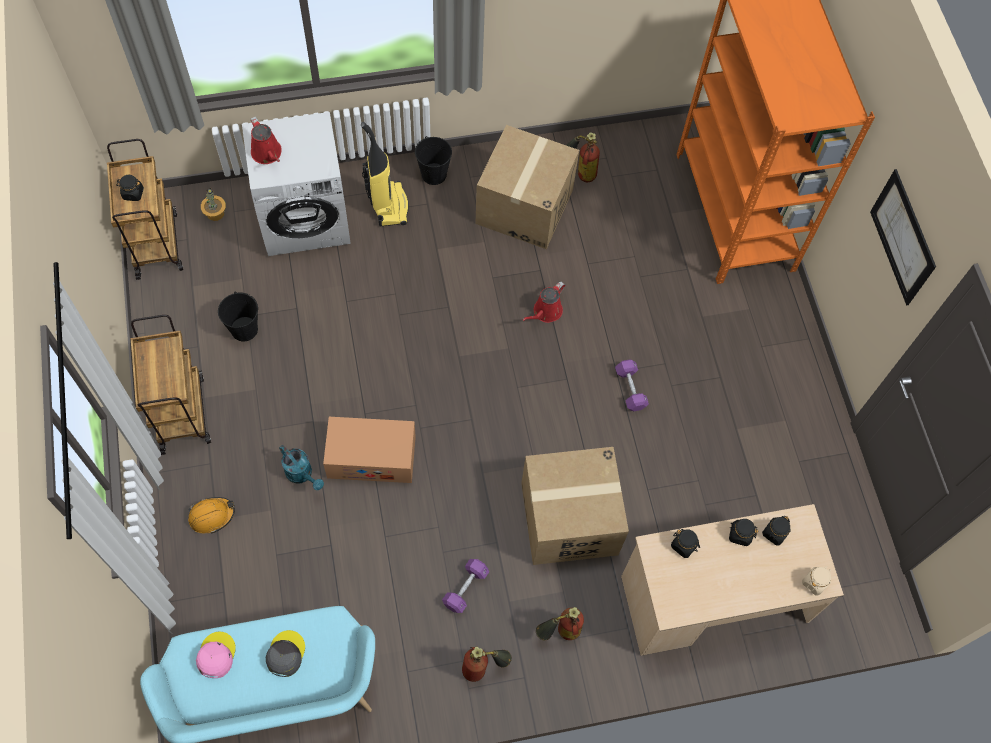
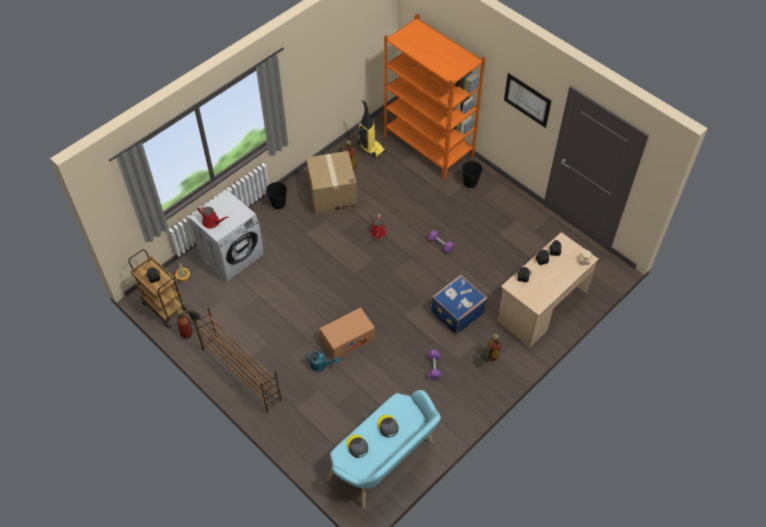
camera: 30 degrees left, 10 degrees down
brown cart [130,315,211,455] -> brown shoe rack [193,308,282,413]
orange hard hat [188,497,235,534] -> none
pink cap [196,632,236,678] -> grey cap [346,434,368,458]
black bucket [218,292,258,341] -> black bucket moved to [462,161,483,188]
vacuum cleaner [361,122,409,226] -> vacuum cleaner moved to [357,100,386,158]
fire extinguisher [462,646,512,682] -> fire extinguisher moved to [177,309,200,339]
cardboard box [521,447,629,565] -> blue suitcase [431,275,487,335]

